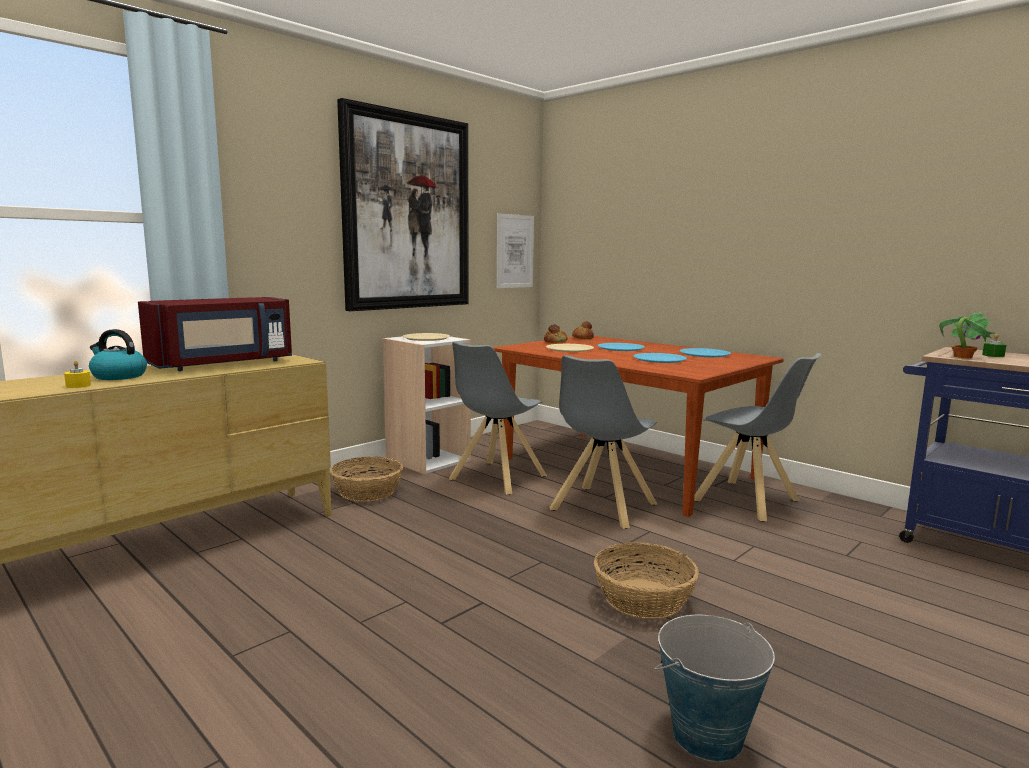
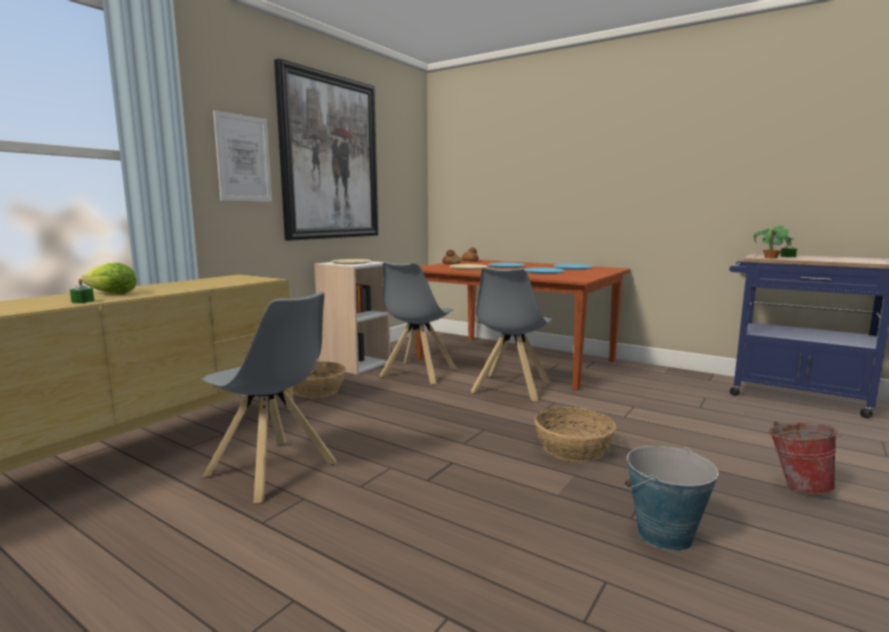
camera: 10 degrees left, 0 degrees up
yellow candle [64,361,91,388] -> green candle [70,279,94,303]
kettle [89,329,147,380] -> lettuce [81,263,137,294]
red microwave [138,297,292,371] -> none
picture [497,213,534,288] -> picture moved to [213,110,272,201]
grey chair [694,353,822,522] -> grey chair moved to [201,292,337,503]
none -> bucket [769,421,842,494]

